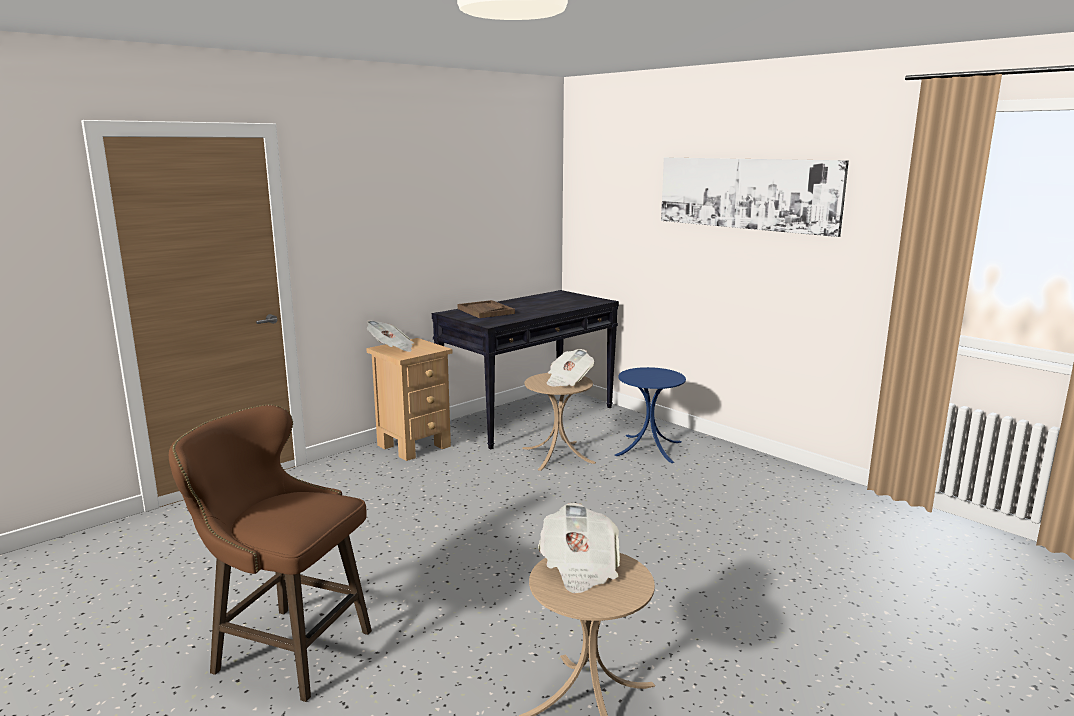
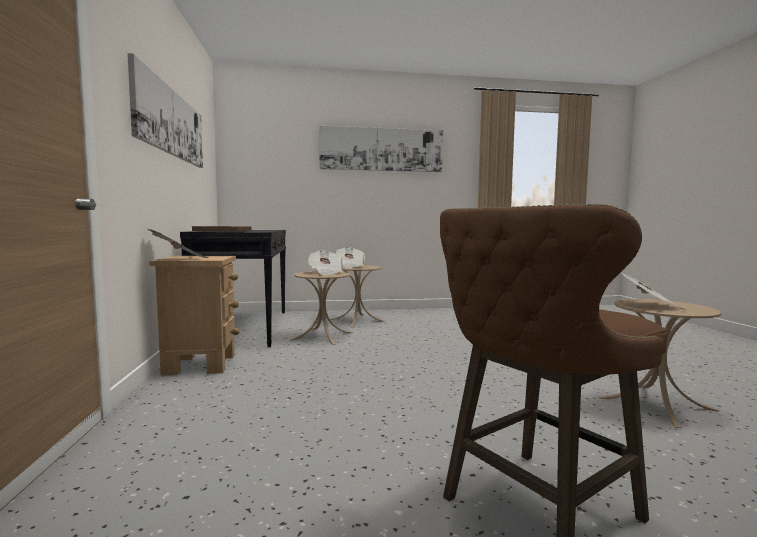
camera: 55 degrees left, 10 degrees down
blue side table [615,367,686,463] -> beige side table [330,265,386,327]
none -> picture [127,53,203,168]
none -> newspaper [335,247,365,268]

